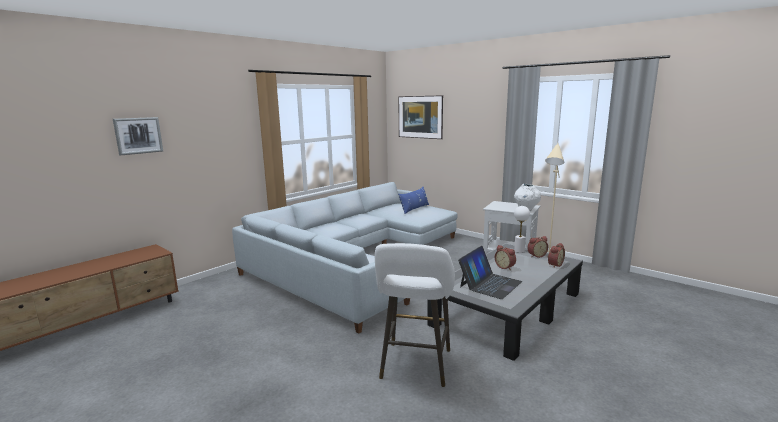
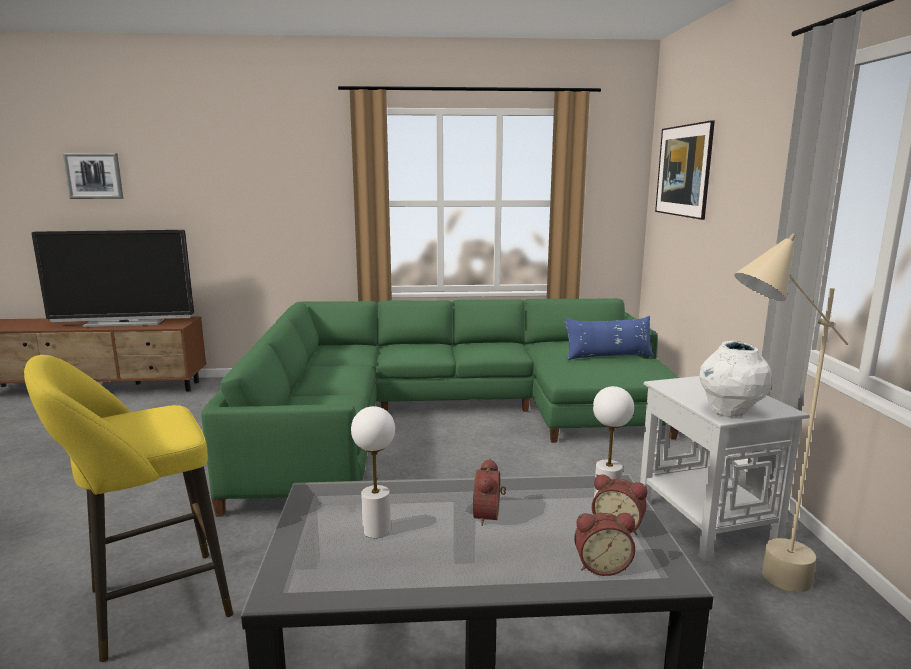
camera: 45 degrees right, 0 degrees up
picture [113,117,163,155] -> picture moved to [63,153,123,199]
grey sofa [232,182,457,334] -> green sofa [201,298,679,517]
white stool [375,243,455,387] -> yellow stool [24,355,233,662]
laptop [458,246,522,299] -> white table lamp [351,406,395,538]
none -> television [31,230,194,327]

